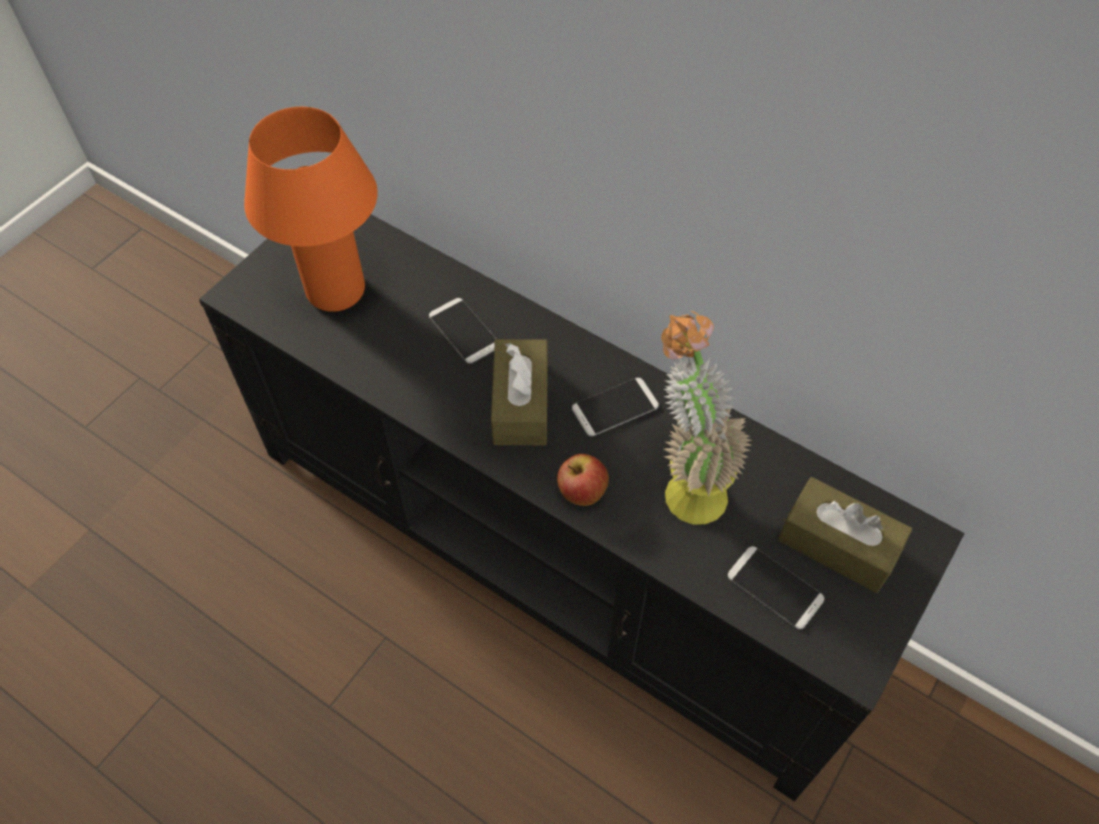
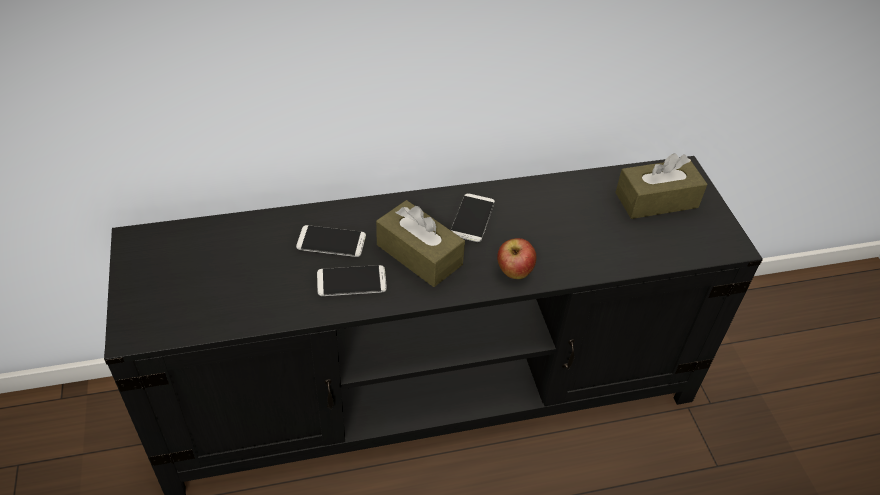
camera: 50 degrees left, 10 degrees down
orange table lamp [244,107,378,312] -> none
potted plant [661,311,752,524] -> none
phone [728,546,824,629] -> phone moved to [317,265,387,296]

